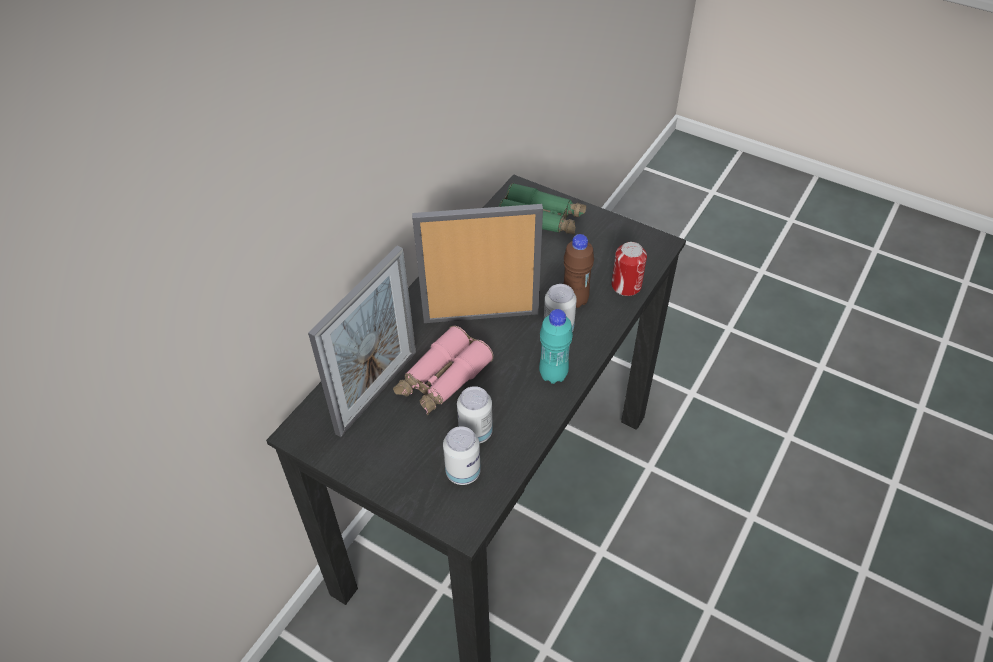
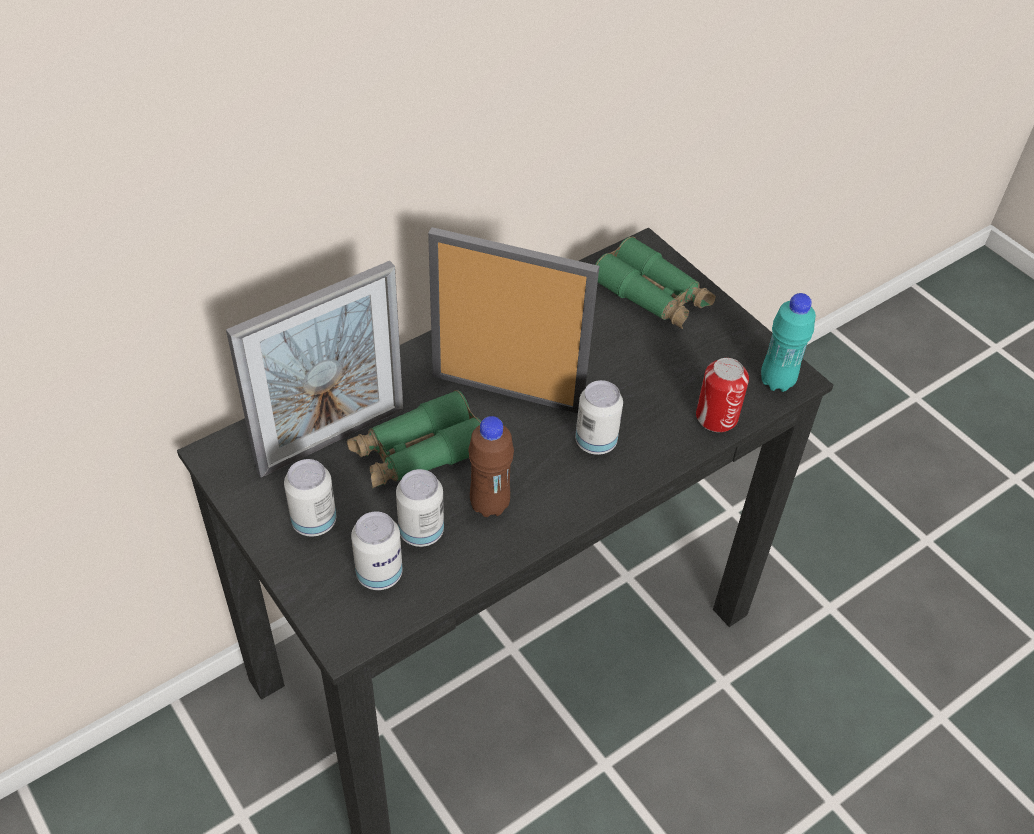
camera: 20 degrees right, 0 degrees up
pink binoculars [393,326,493,415] -> green binoculars [347,390,481,488]
turquoise bottle [539,309,573,384] -> turquoise bottle moved to [761,293,816,392]
brown bottle [563,234,594,308] -> brown bottle moved to [469,416,514,517]
none -> can [284,459,336,536]

